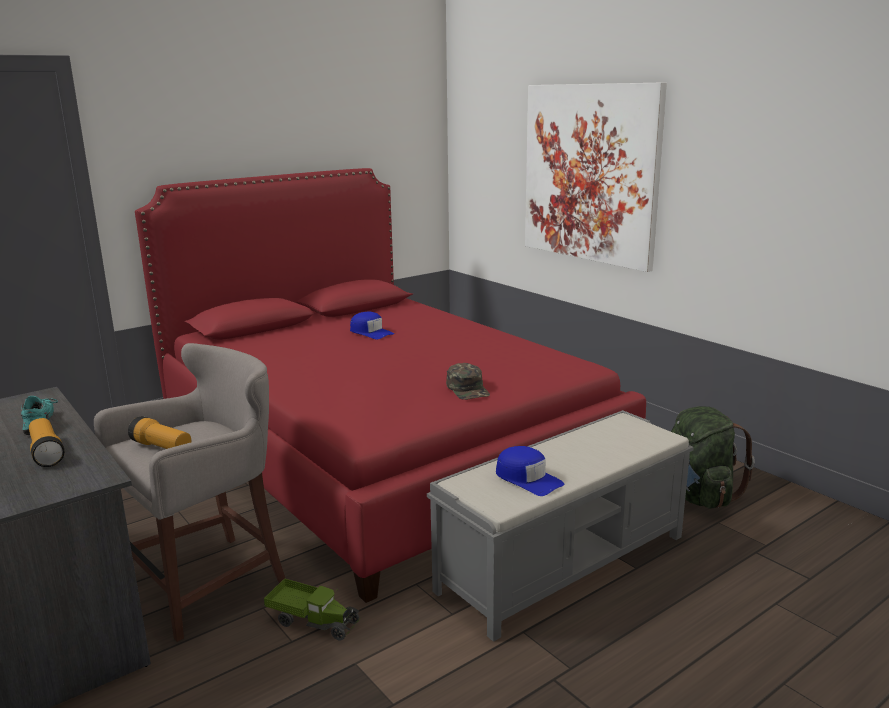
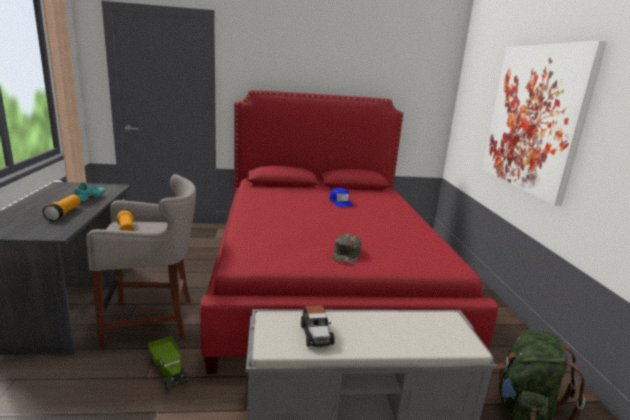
camera: 30 degrees right, 0 degrees up
blue cap [496,446,564,496] -> toy car [301,305,335,347]

